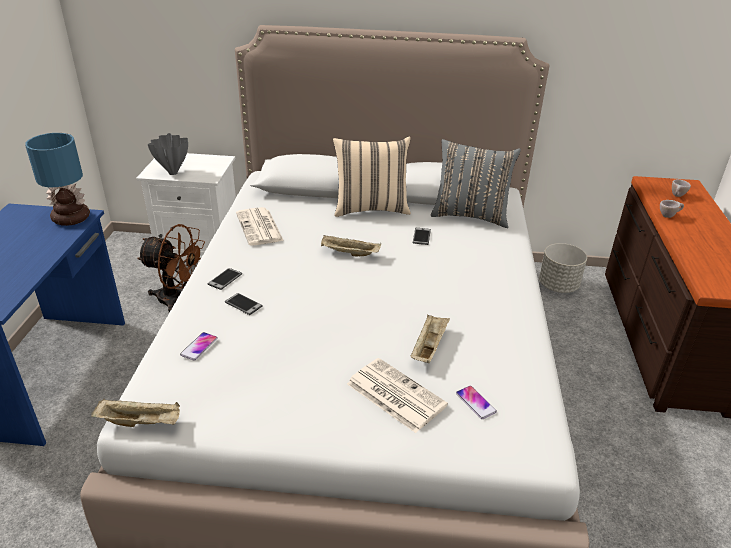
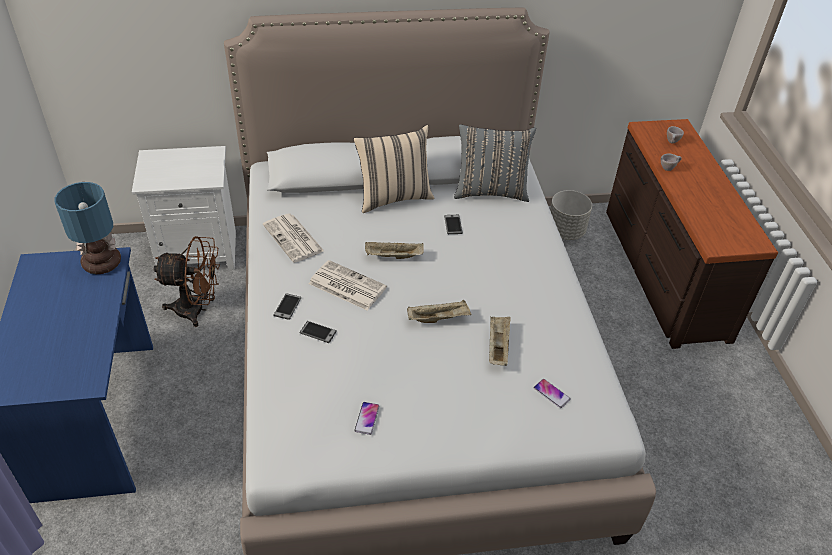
camera: 15 degrees left, 10 degrees up
beige tray [91,399,180,427] -> beige tray moved to [407,300,472,323]
grey vase [148,133,188,175] -> none
phone [180,332,218,360] -> phone moved to [354,402,379,435]
newspaper [347,358,448,433] -> newspaper moved to [309,260,387,310]

